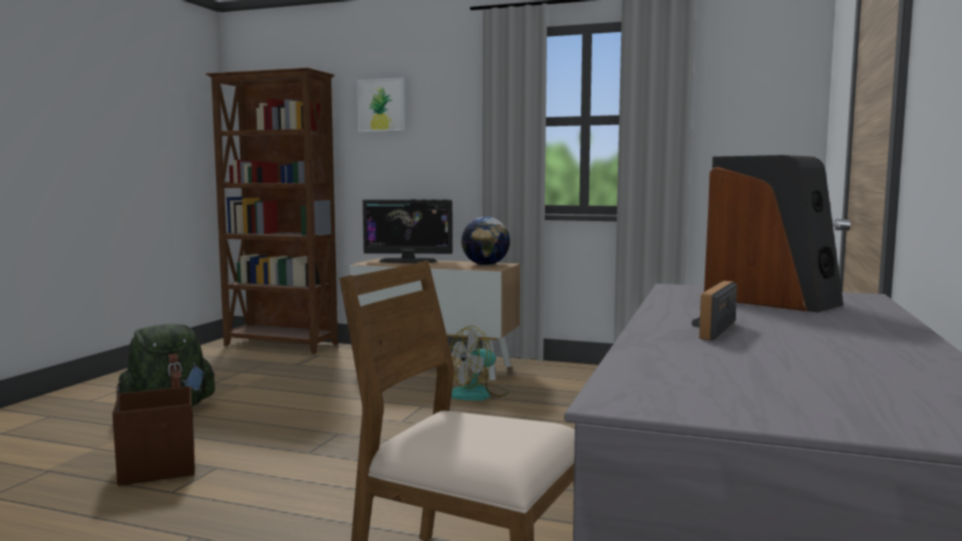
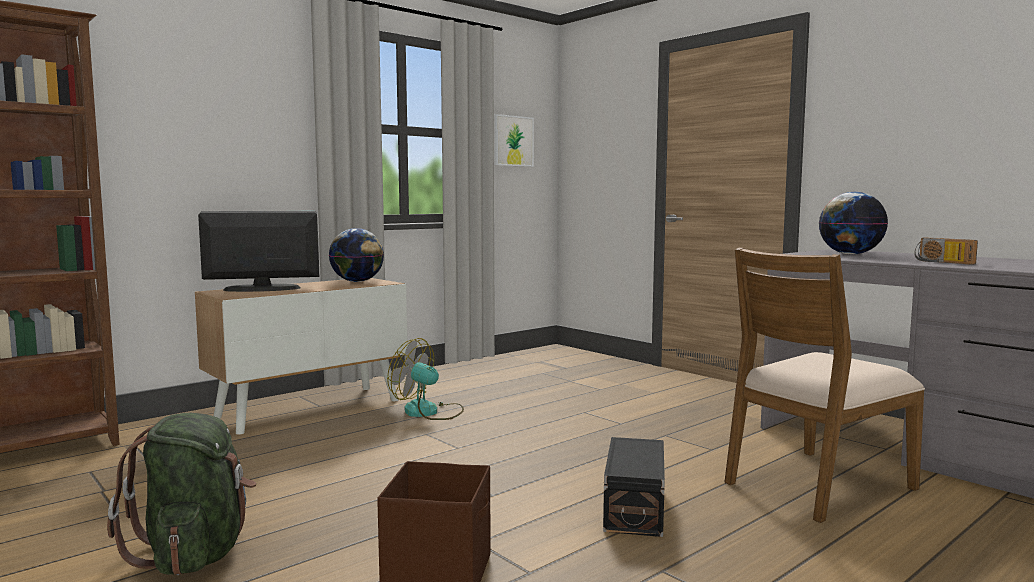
camera: 60 degrees left, 0 degrees up
picture [357,78,406,132] -> picture moved to [494,114,534,167]
monitor [363,199,453,263] -> monitor turned 135 degrees counterclockwise [198,211,319,292]
fan [450,326,509,401] -> fan turned 120 degrees clockwise [387,338,464,420]
speaker [704,155,843,313] -> globe [819,192,888,254]
none -> black storage box [603,437,665,537]

